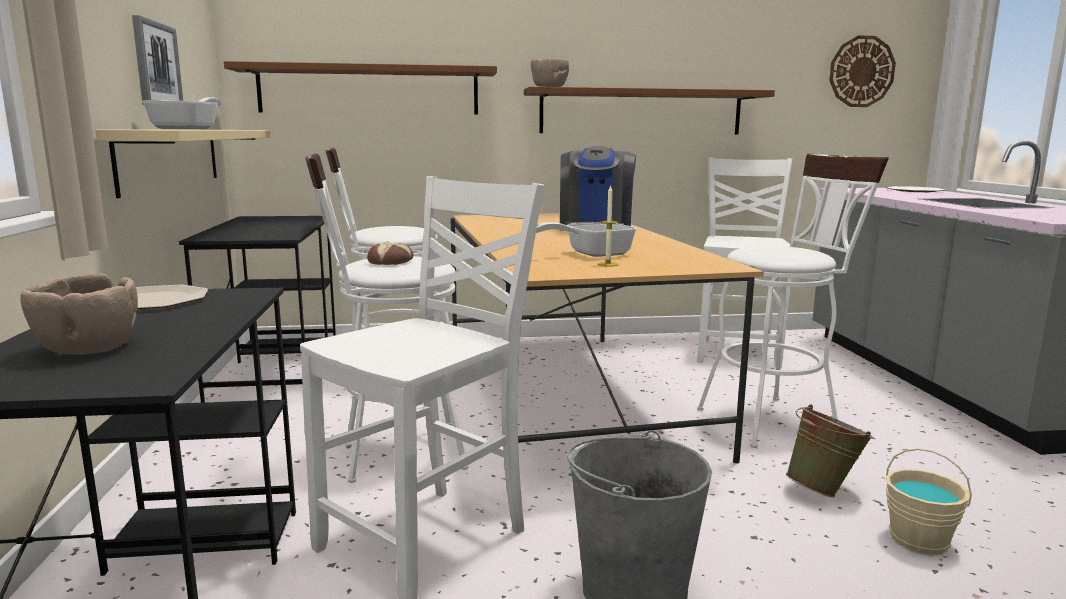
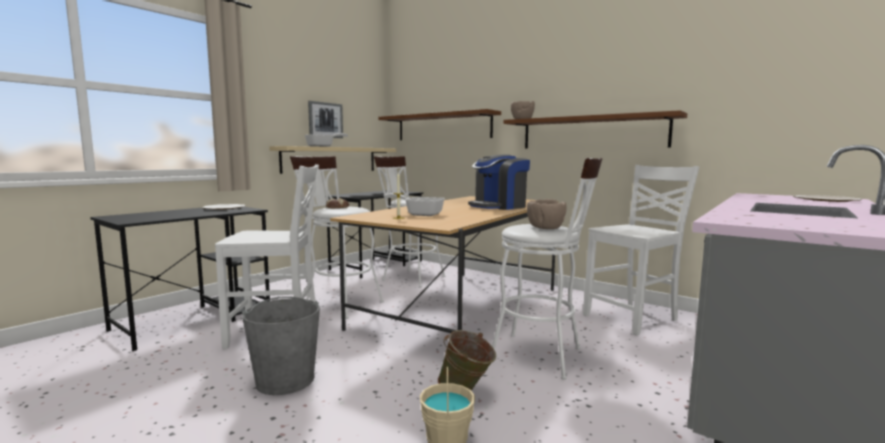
camera: 45 degrees right, 5 degrees down
brown bowl [20,273,138,355] -> brown bowl moved to [527,199,566,229]
wall clock [829,35,896,107] -> none

